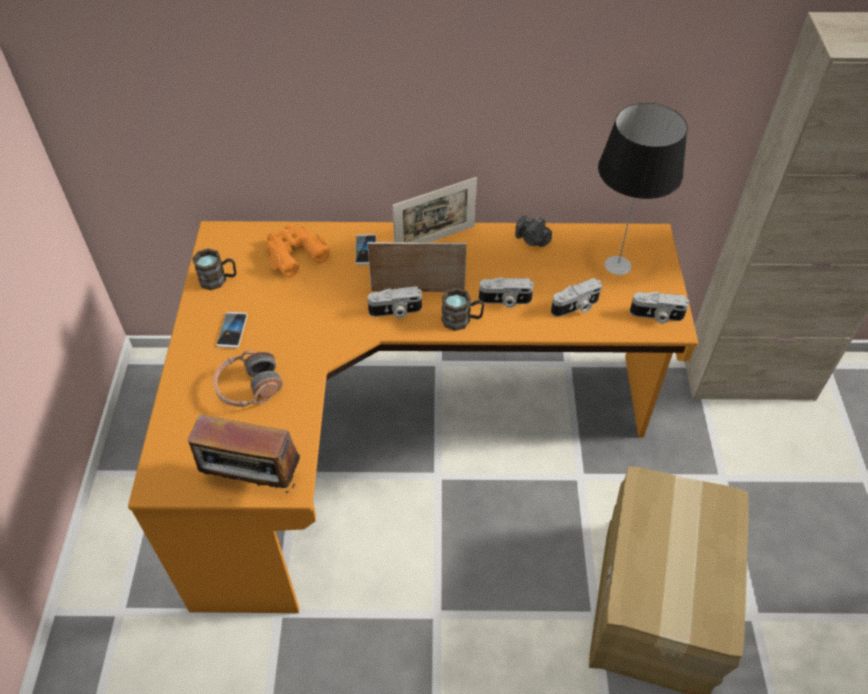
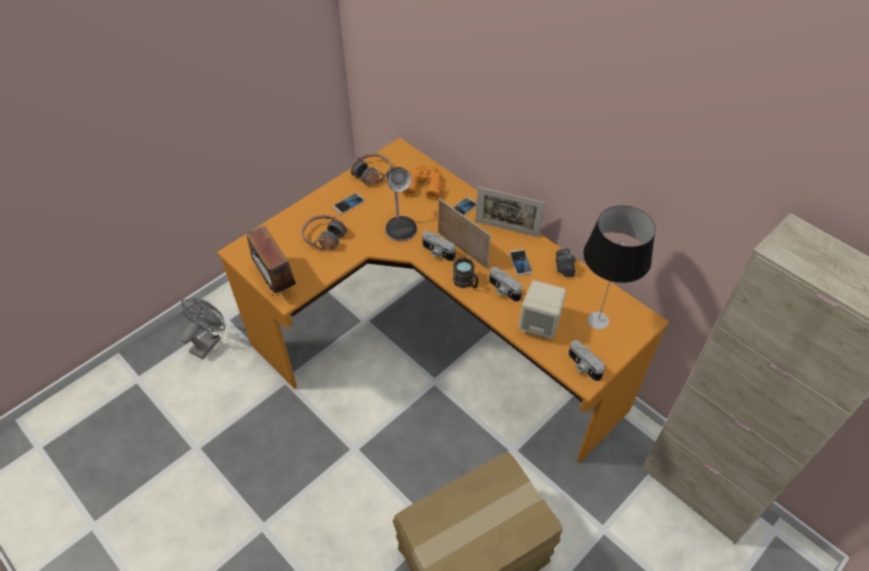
camera: 45 degrees right, 0 degrees up
brown mug [192,248,236,290] -> headphones [351,153,392,186]
camera [551,278,602,317] -> beige speaker [518,280,566,339]
none -> grey fan [181,298,225,359]
none -> table lamp [385,167,417,241]
none -> phone [509,249,533,276]

